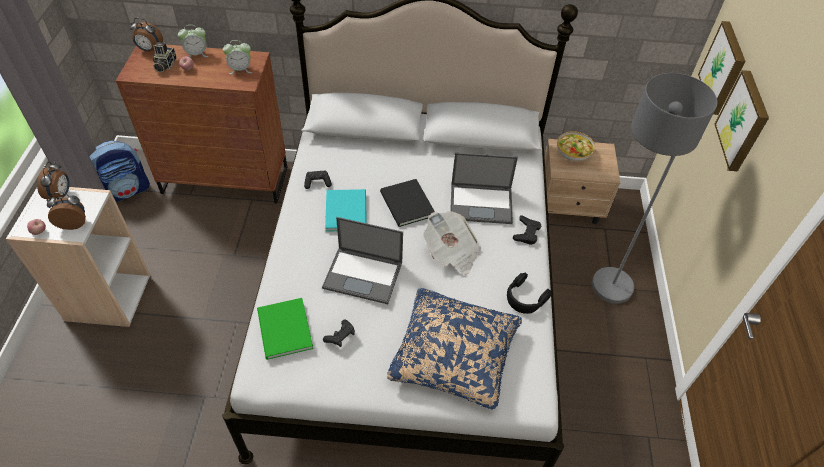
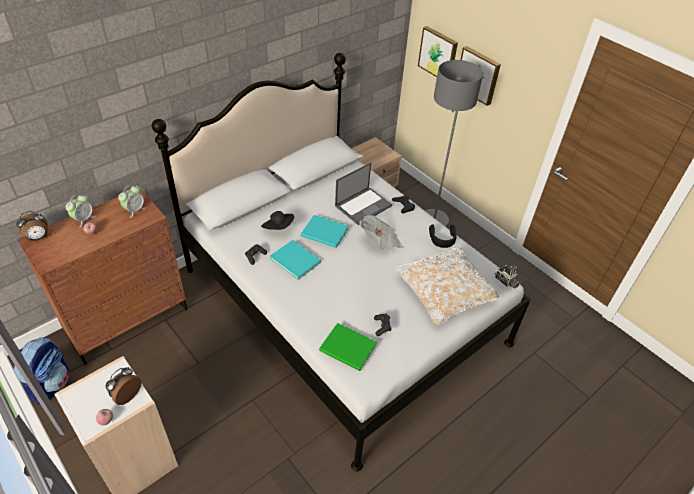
camera: 45 degrees left, 5 degrees down
alarm clock [37,162,70,200] -> none
camera [153,42,176,72] -> camera moved to [495,264,521,289]
laptop [322,217,403,304] -> none
black book [380,179,435,227] -> turquoise book [301,215,348,248]
blue pillow [387,288,522,409] -> white pillow [395,246,499,325]
bowl [557,131,595,162] -> none
none -> black hat [261,211,294,230]

